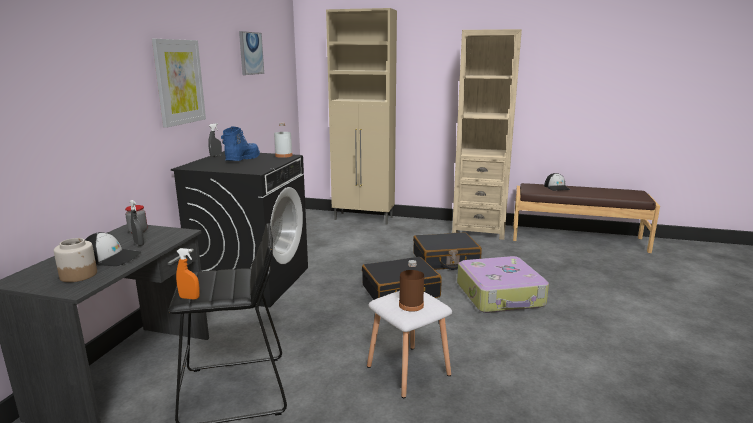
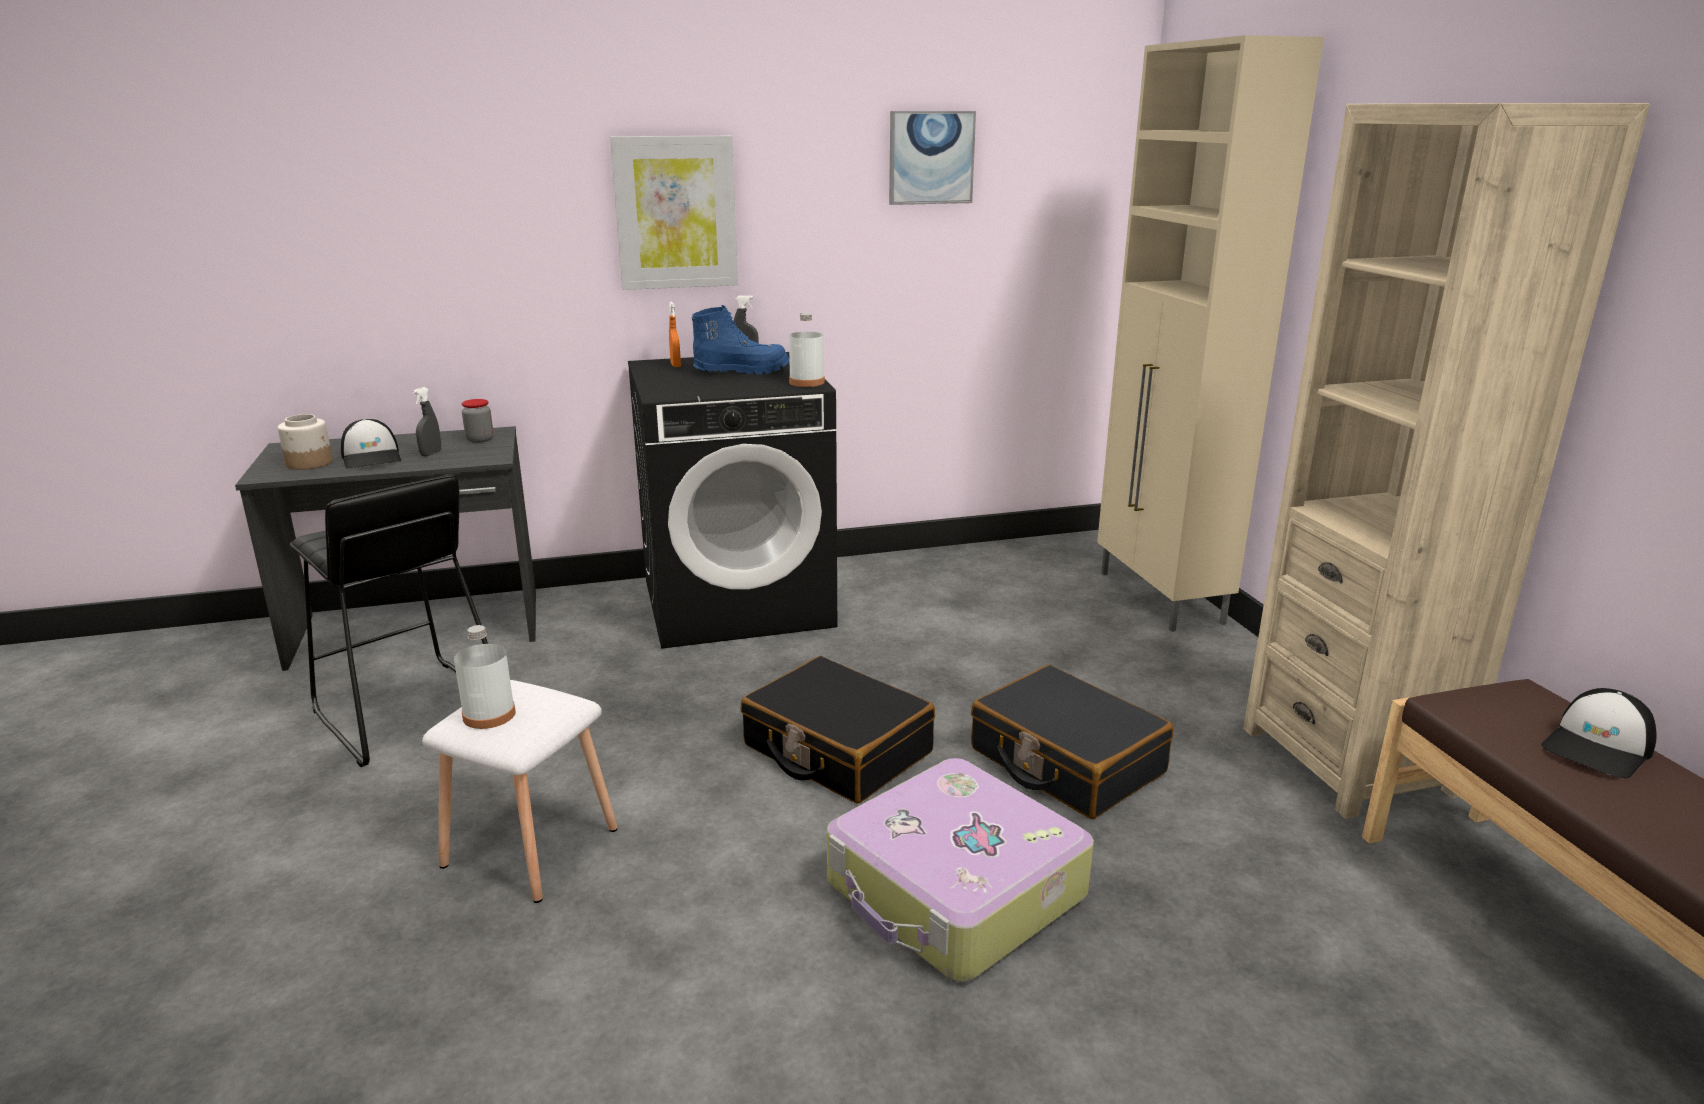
camera: 60 degrees right, 5 degrees up
orange spray bottle [176,248,200,300] -> orange spray bottle moved to [669,302,681,367]
brown bottle [399,260,424,312] -> white bottle [454,625,516,729]

